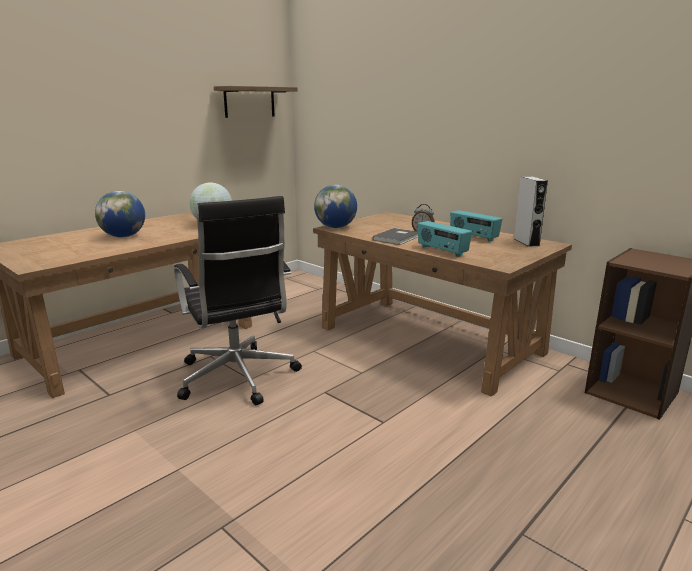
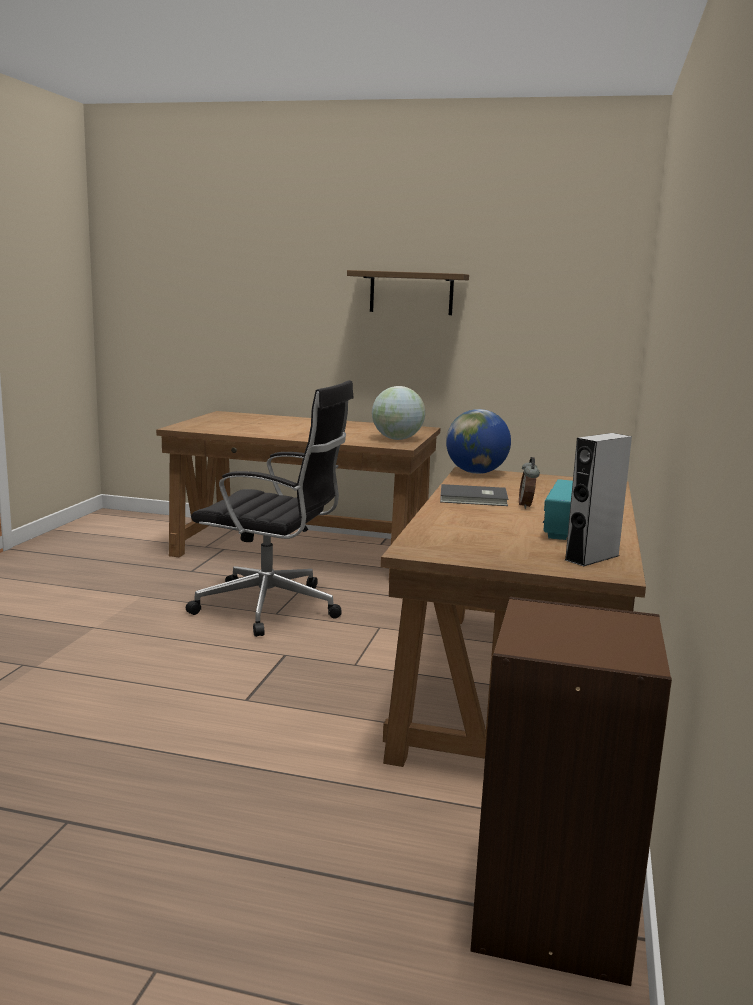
camera: 60 degrees right, 5 degrees down
globe [95,191,145,238] -> none
black office chair [174,196,302,405] -> black office chair turned 105 degrees counterclockwise [186,380,354,637]
shelf [214,86,298,118] -> shelf moved to [347,270,469,315]
radio [418,221,472,257] -> none

